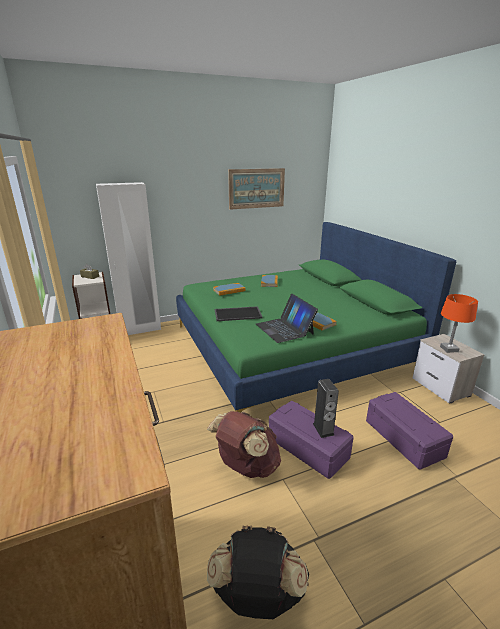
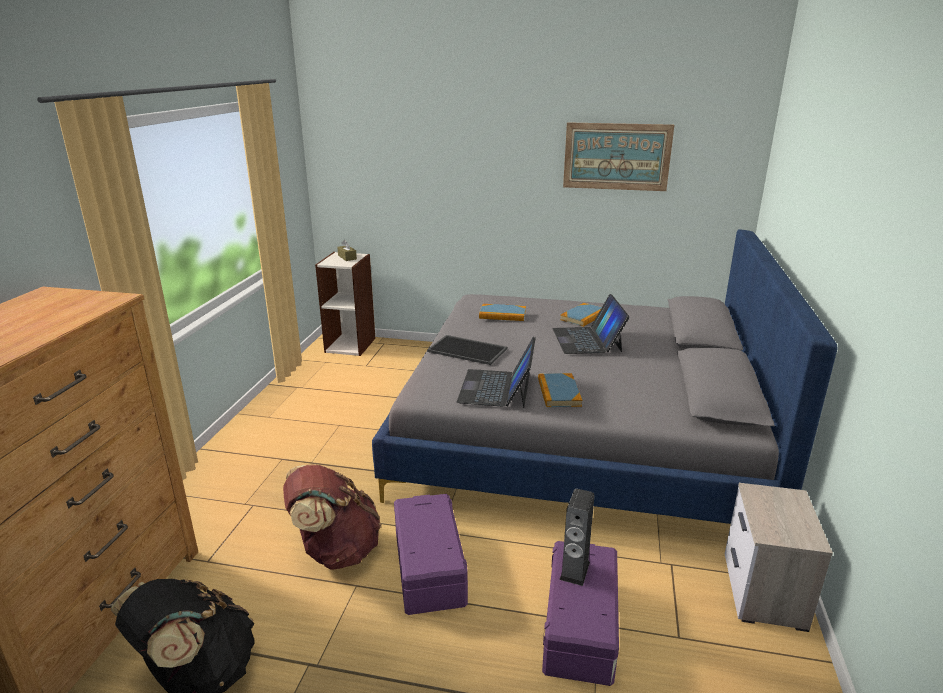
camera: 35 degrees right, 0 degrees up
white wardrobe [96,182,161,335] -> none
green bed [176,222,456,413] -> grey bed [372,229,838,524]
speaker [313,379,339,438] -> speaker moved to [559,489,595,586]
orange table lamp [440,294,478,353] -> none
none -> laptop [552,294,629,354]

